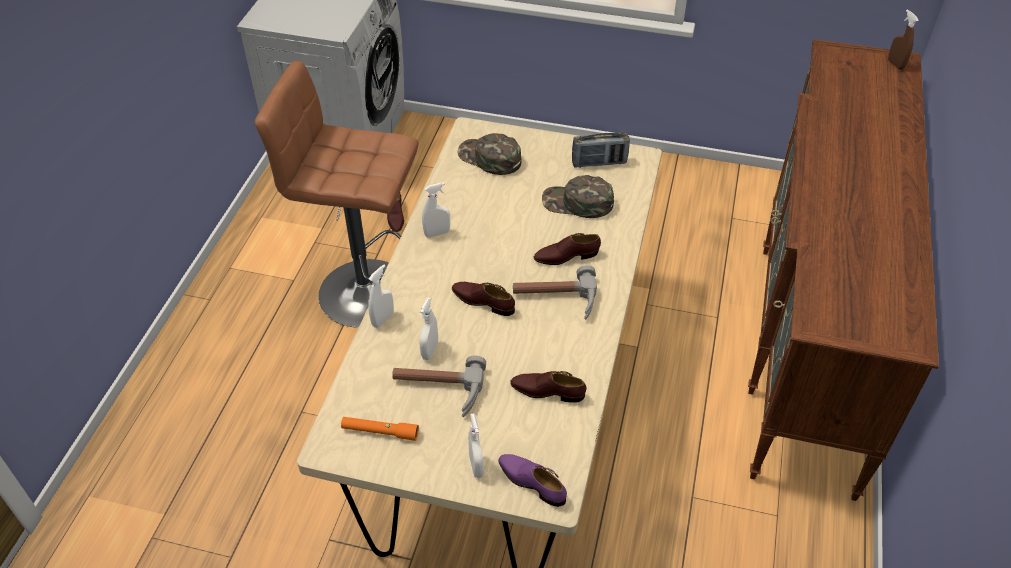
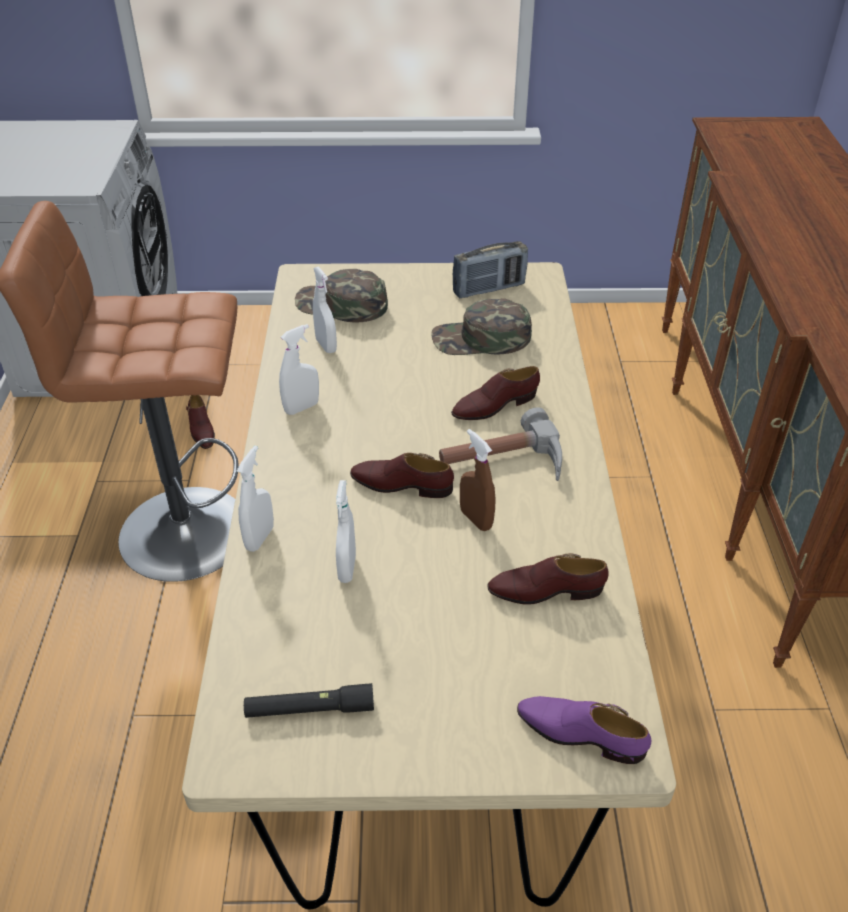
camera: 15 degrees left, 5 degrees down
orange flashlight [341,417,419,441] -> black flashlight [244,683,374,718]
hammer [392,355,486,417] -> none
white spray bottle [468,413,484,478] -> white spray bottle moved to [313,266,337,353]
brown spray bottle [888,9,919,70] -> brown spray bottle moved to [460,429,496,531]

